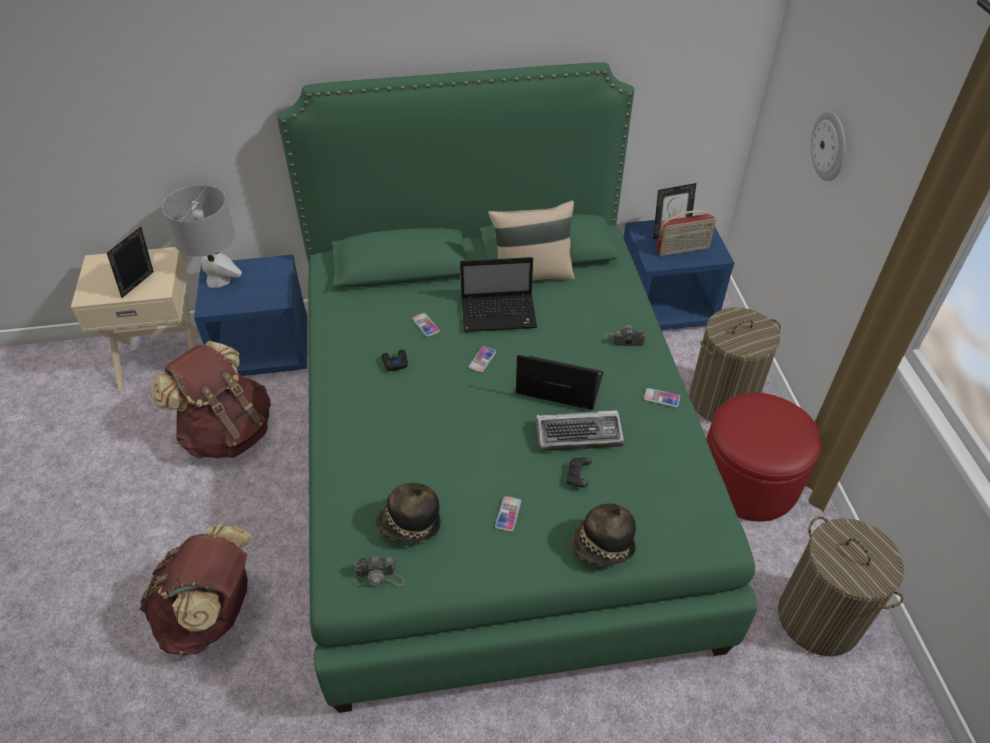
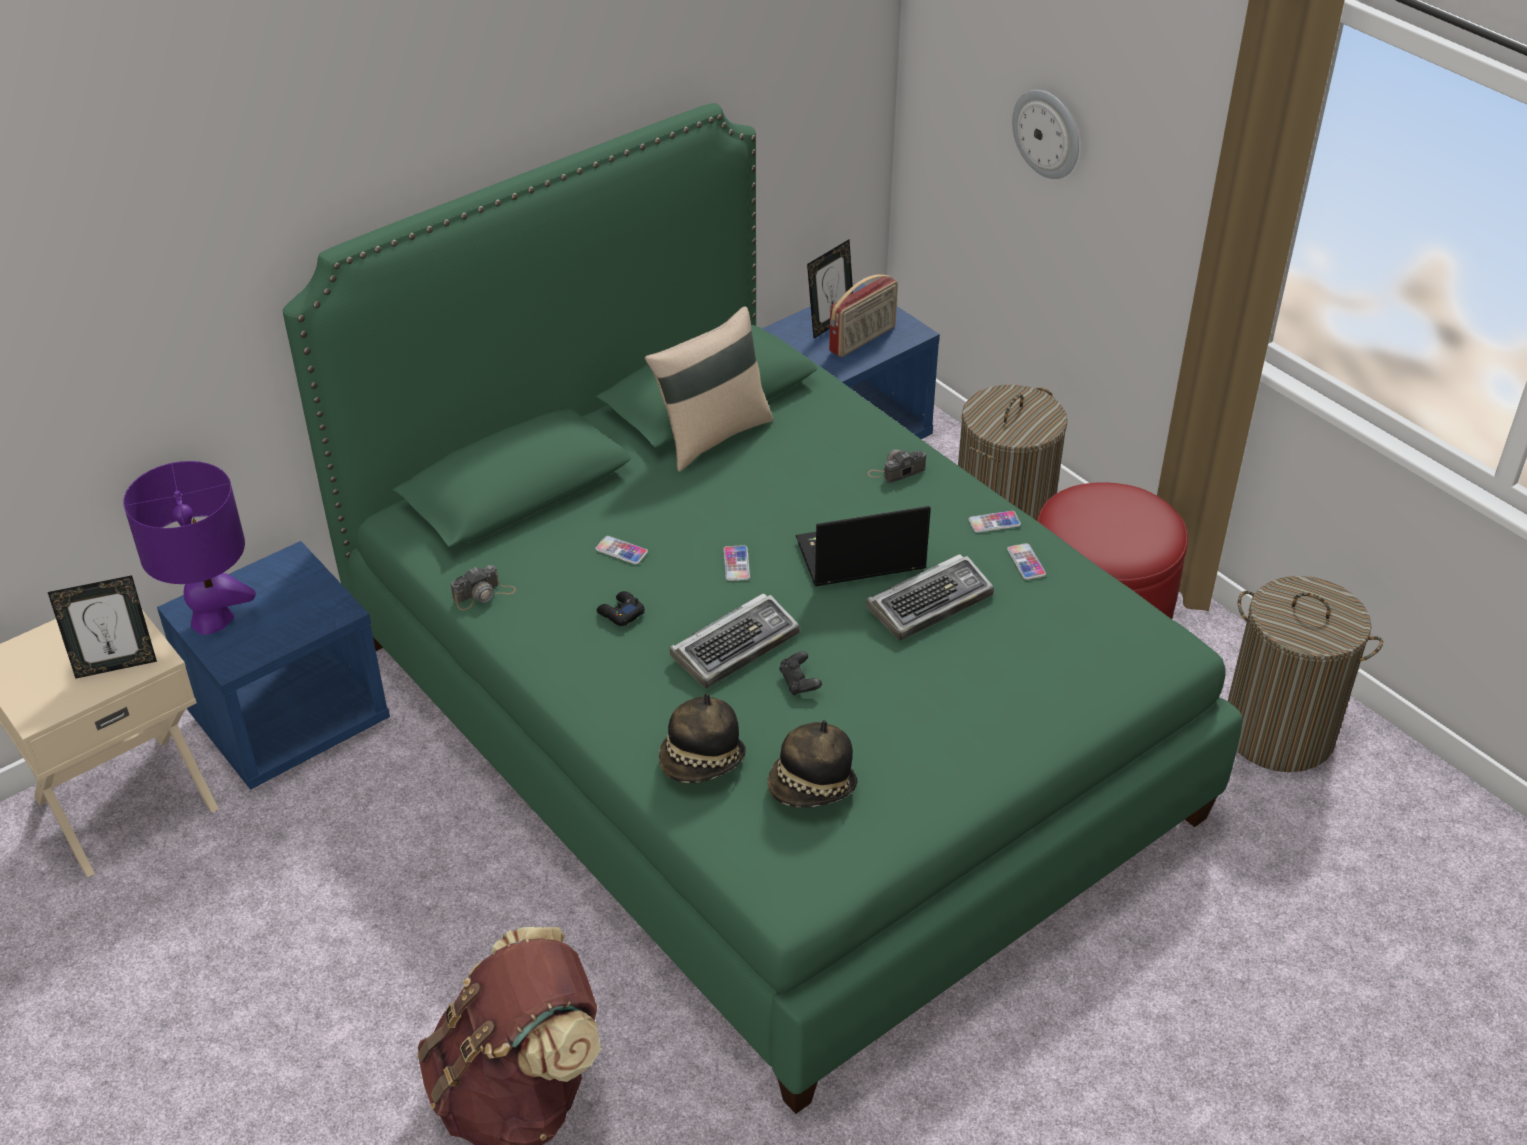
camera: 30 degrees left, 5 degrees down
picture frame [107,227,154,298] -> picture frame turned 105 degrees counterclockwise [48,575,157,679]
brown backpack [151,340,271,459] -> none
grey table lamp [162,185,242,288] -> purple table lamp [123,461,256,635]
camera [354,556,405,586] -> camera moved to [451,565,516,610]
laptop [460,257,537,332] -> none
phone [495,496,521,532] -> phone moved to [1007,543,1046,580]
black game controller [566,457,592,487] -> black game controller moved to [779,651,822,695]
hat [572,504,636,565] -> hat moved to [659,693,746,783]
none -> keyboard [669,593,800,689]

